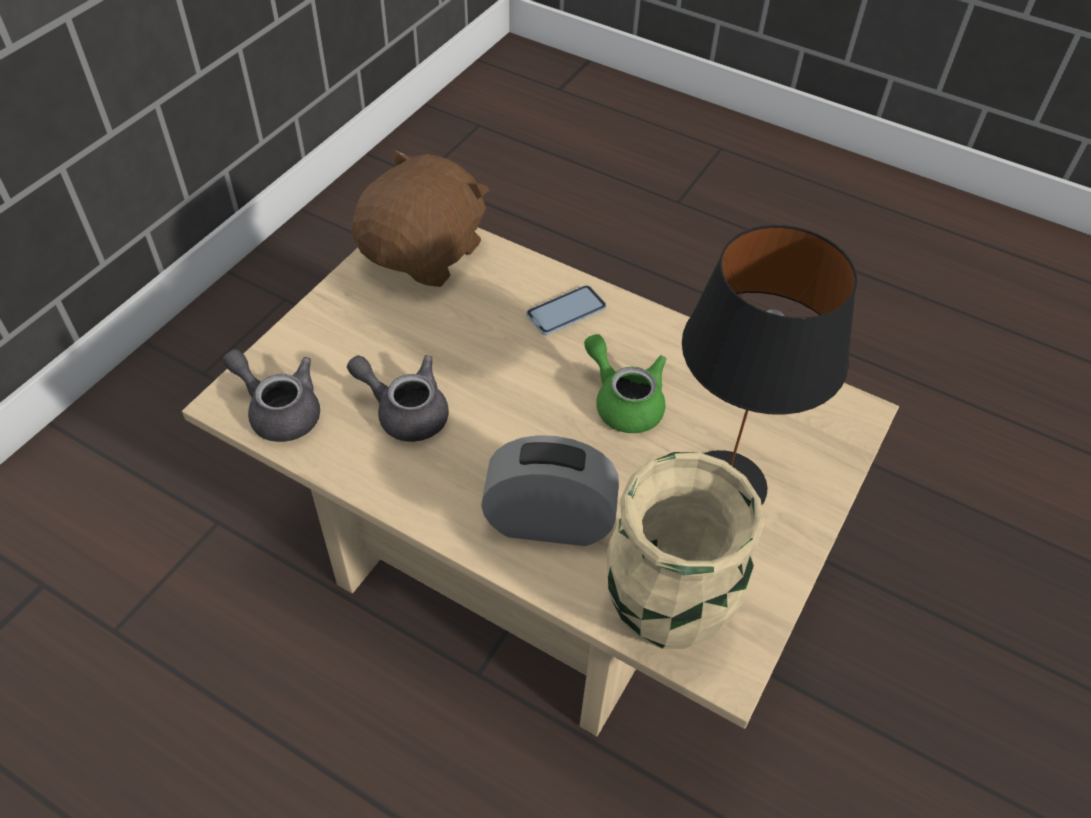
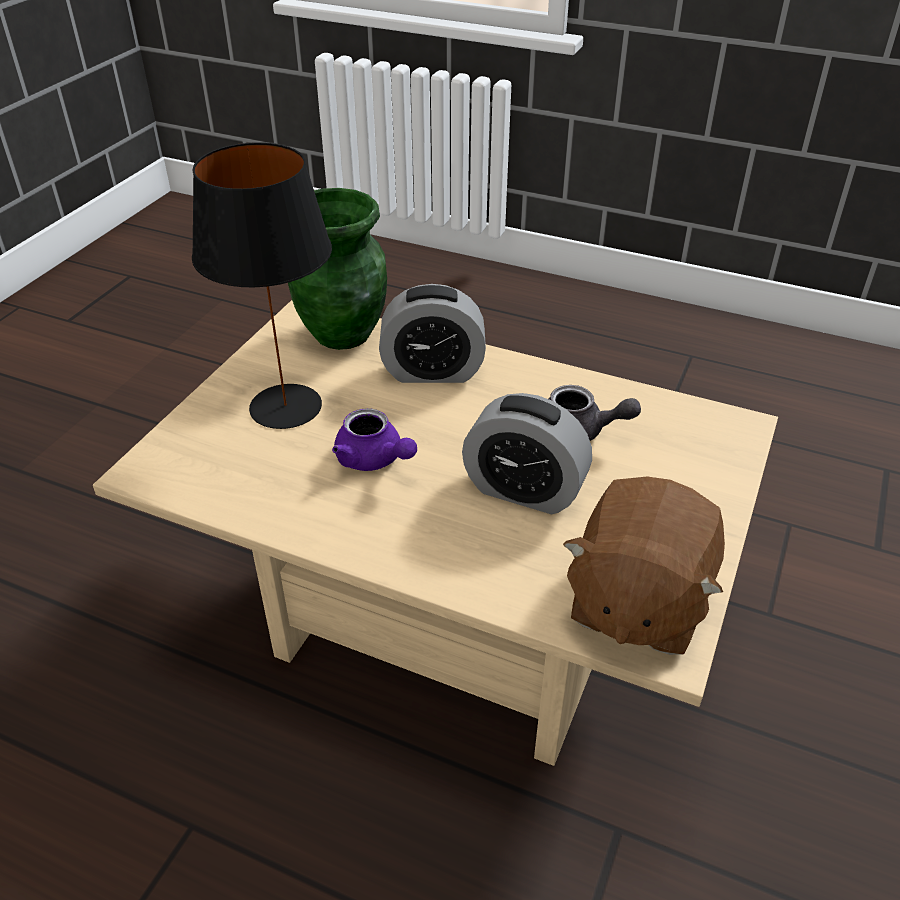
camera: 175 degrees right, 10 degrees down
grey teapot [223,349,320,442] -> none
phone [526,285,606,335] -> none
green teapot [584,334,666,433] -> purple teapot [332,408,417,471]
beige vase [607,452,764,649] -> green vase [288,188,387,350]
none -> alarm clock [462,393,592,514]

